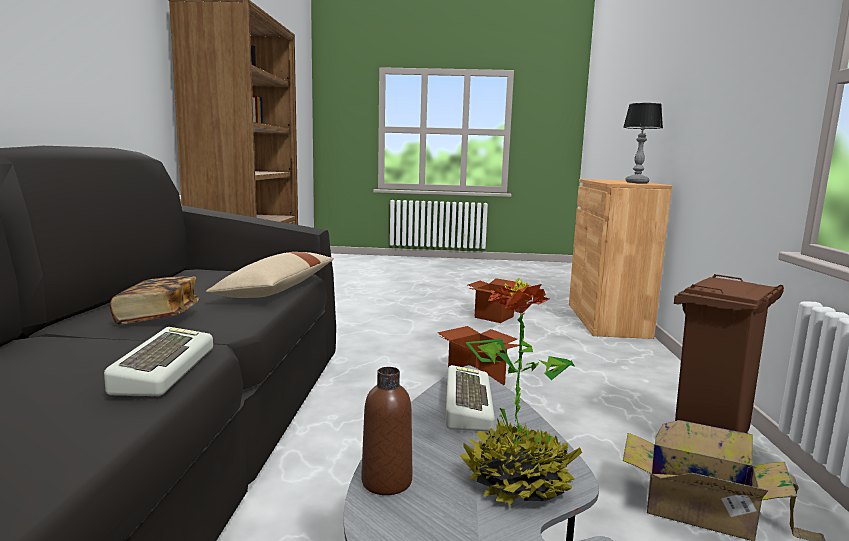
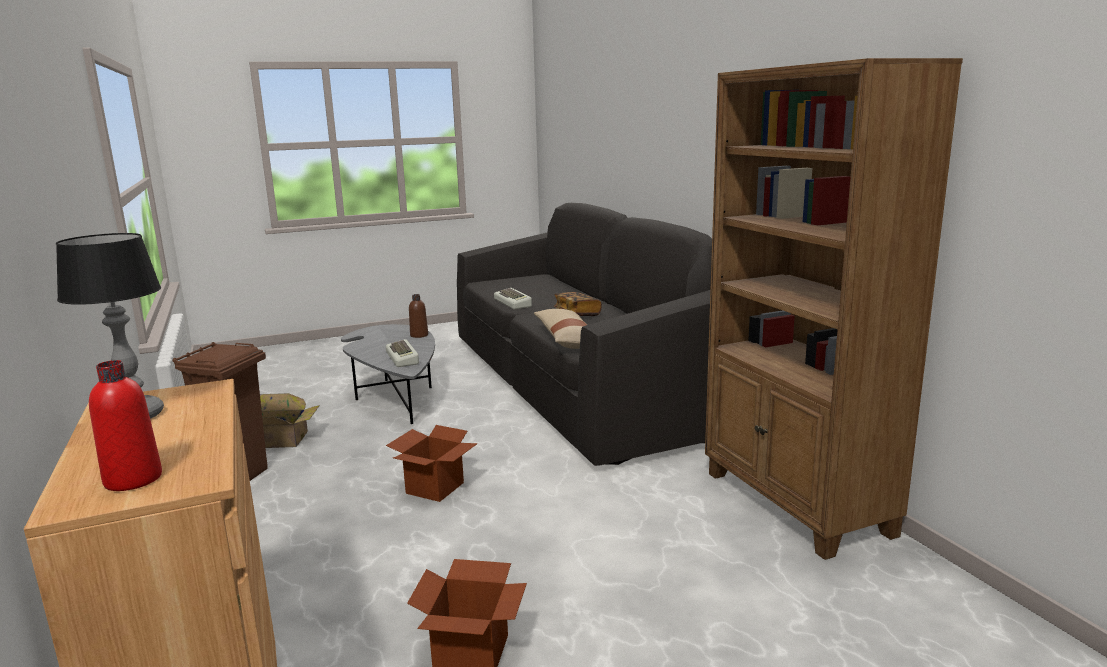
camera: 155 degrees right, 5 degrees up
potted plant [459,278,582,506] -> none
none -> red bottle [89,360,162,491]

